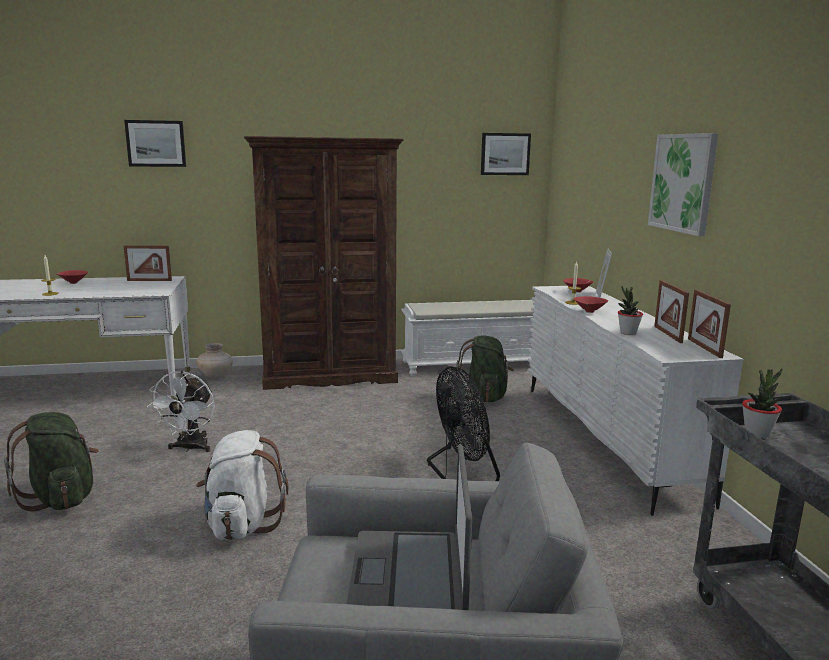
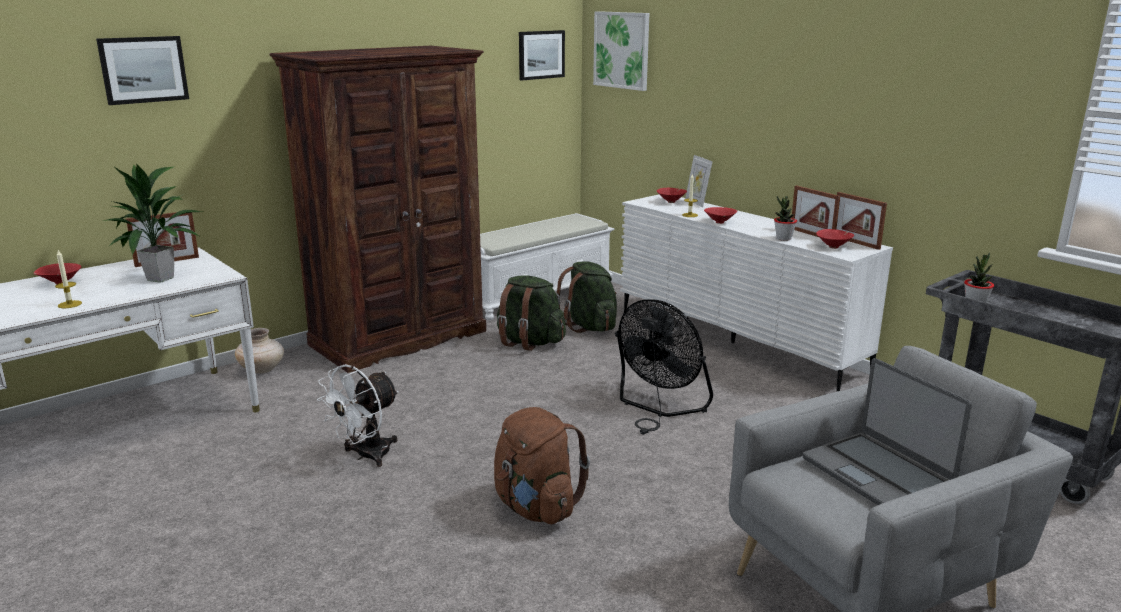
camera: 30 degrees left, 5 degrees up
green backpack [4,412,99,511] -> green backpack moved to [497,276,566,351]
white fan [147,371,214,452] -> white fan turned 60 degrees clockwise [317,364,399,467]
white backpack [196,430,288,540] -> brown backpack [494,407,590,524]
picture [648,133,719,236] -> picture moved to [593,11,649,91]
none -> potted plant [103,163,202,283]
none -> red bowl [816,229,854,249]

